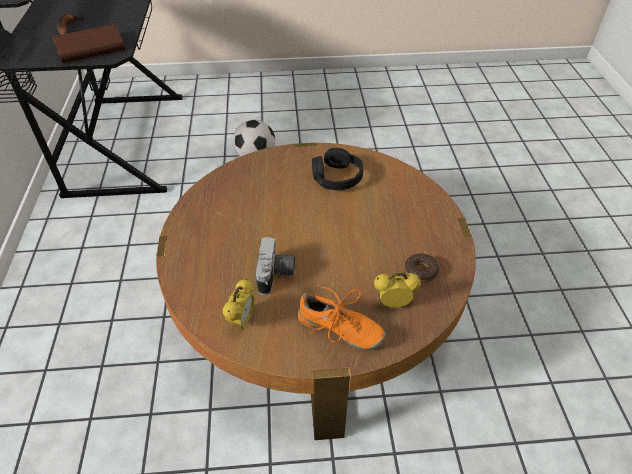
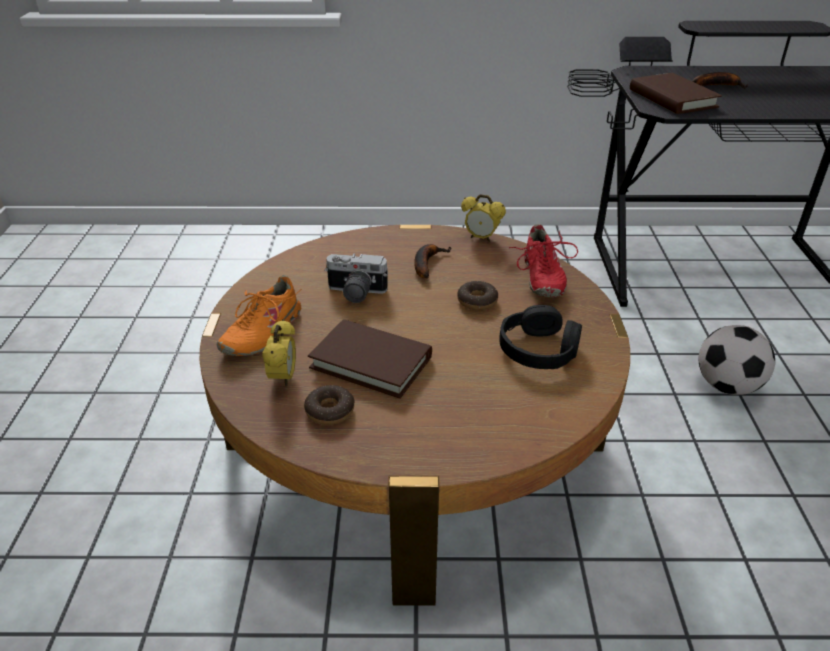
camera: 95 degrees right, 10 degrees down
alarm clock [223,279,255,329] -> alarm clock moved to [461,194,506,242]
none -> brown book [308,319,432,399]
none -> banana [414,244,452,278]
none -> donut [457,281,498,310]
none -> red shoe [509,224,578,297]

